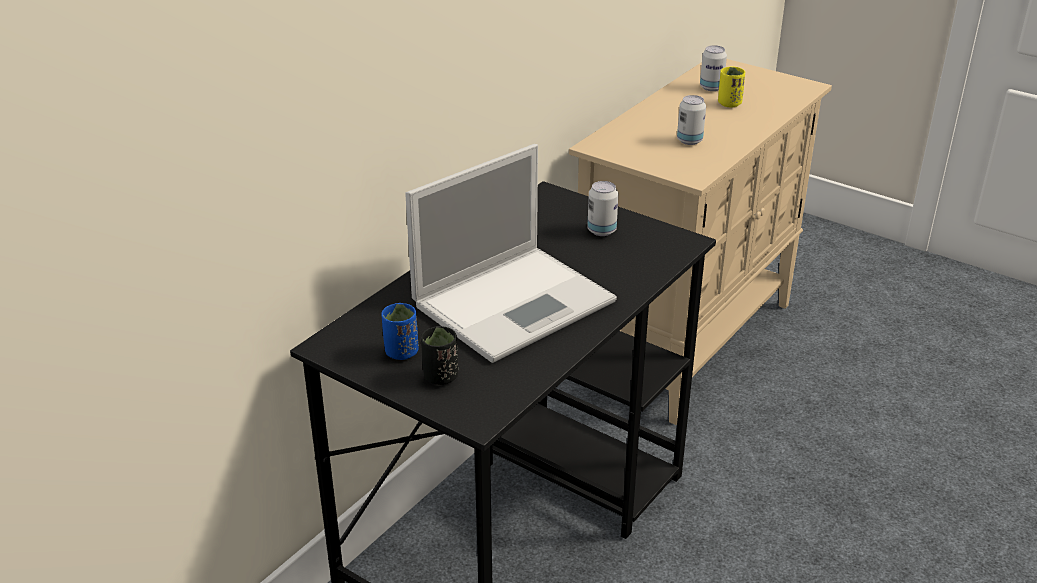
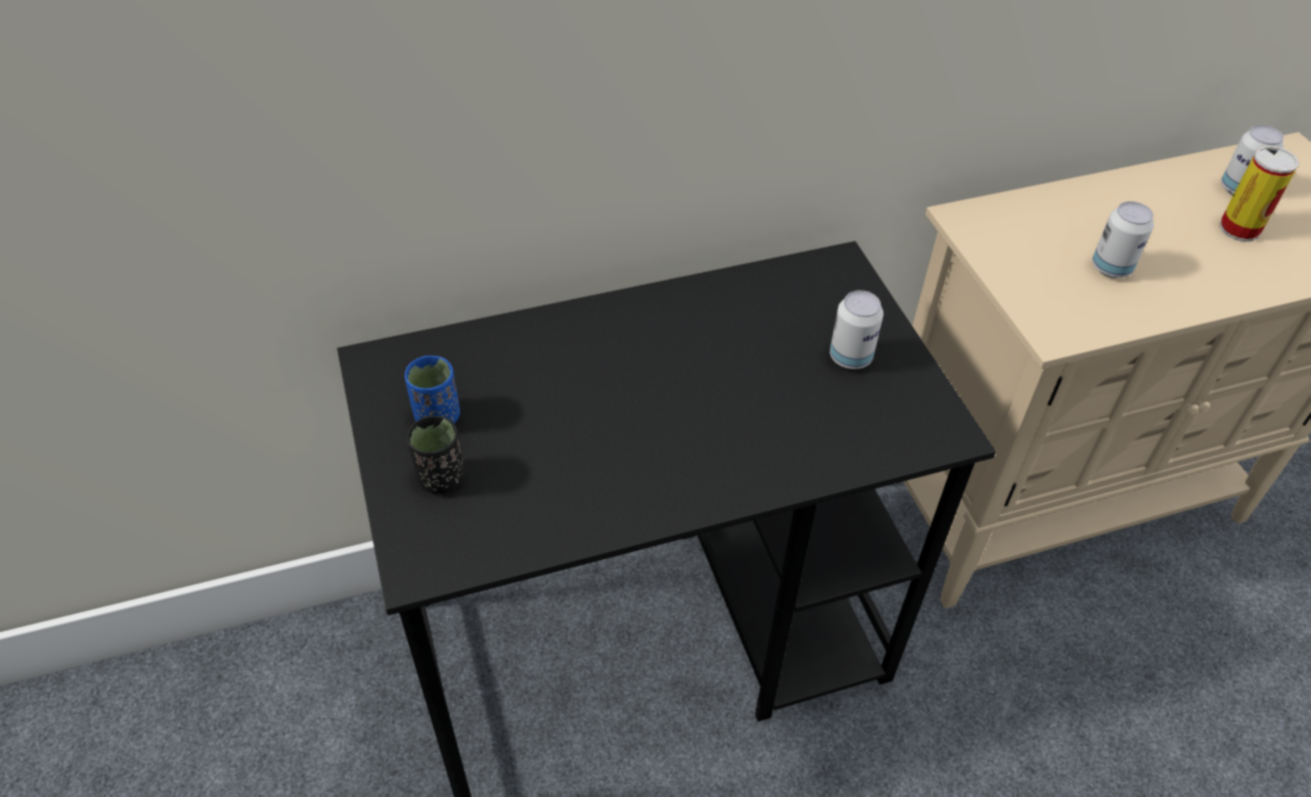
camera: 35 degrees right, 15 degrees up
laptop [405,144,617,363] -> none
yellow cup [718,66,745,107] -> can [1219,146,1299,242]

